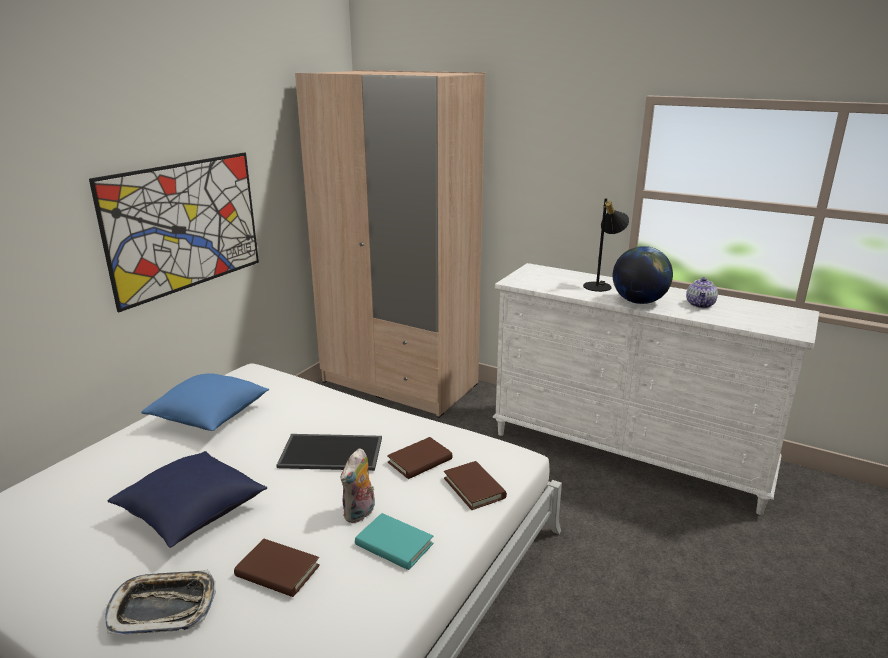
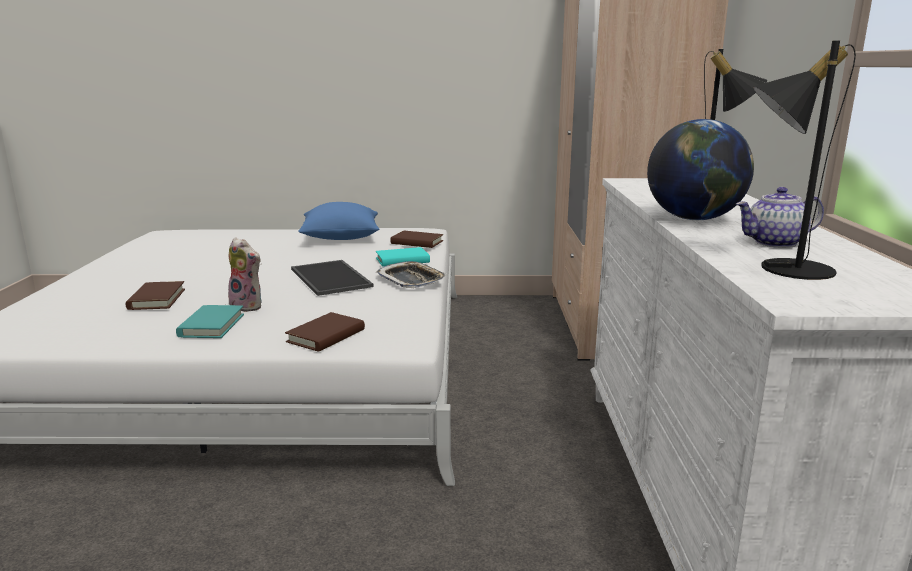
camera: 60 degrees right, 5 degrees down
picture [89,152,259,312] -> none
tray [105,570,216,635] -> tray moved to [377,261,447,288]
blue pillow [108,451,267,548] -> none
plush toy [341,448,375,523] -> plush toy turned 150 degrees counterclockwise [228,237,261,312]
brown book [387,437,452,479] -> brown book moved to [391,231,443,248]
none -> turquoise book [376,247,430,267]
none -> black table lamp [753,41,856,280]

